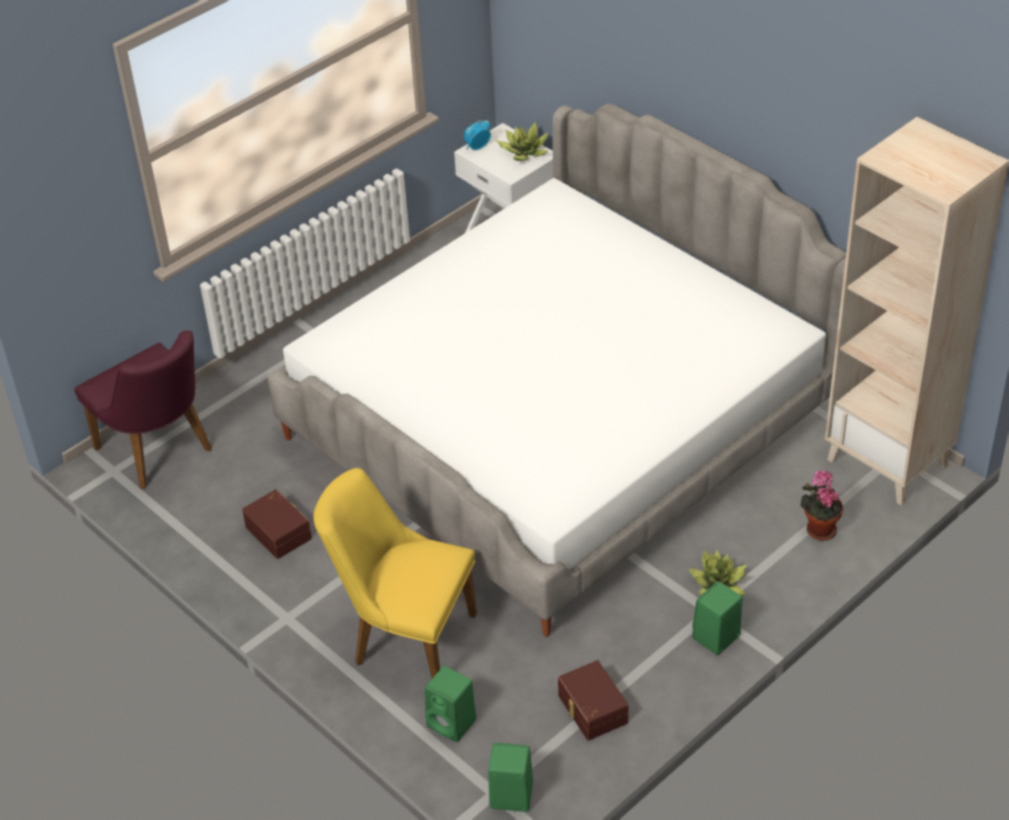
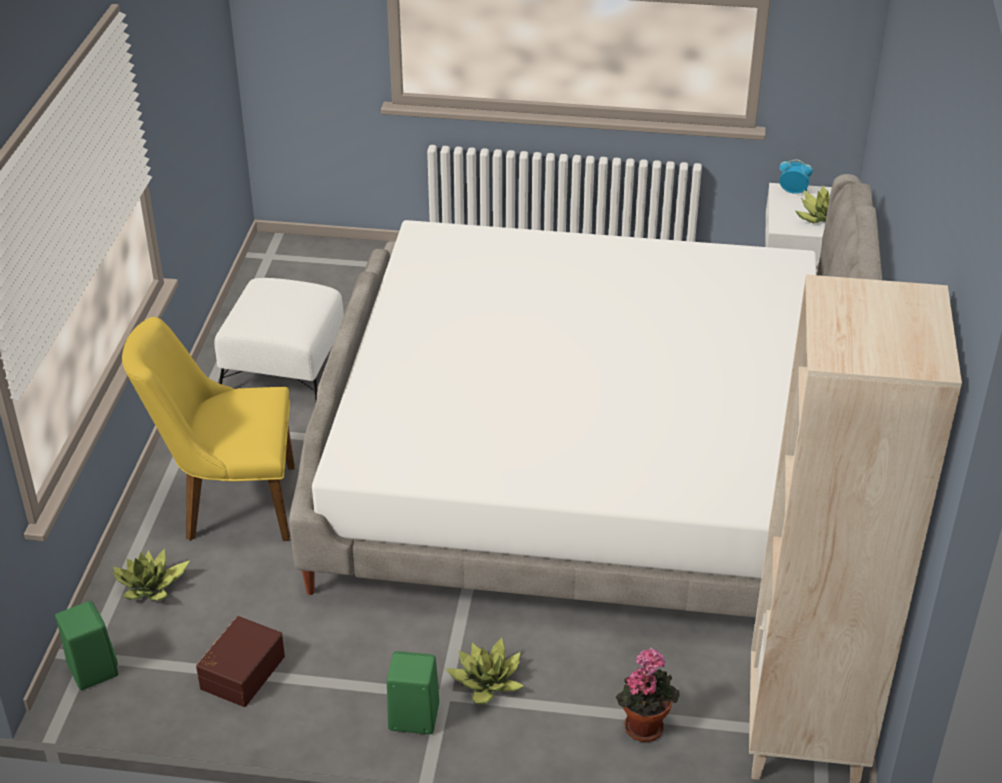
camera: 50 degrees right, 5 degrees down
purple chair [74,330,212,489] -> none
brown storage box [242,489,312,559] -> white ottoman [214,278,344,401]
yellow chair [314,468,477,678] -> yellow chair turned 75 degrees counterclockwise [122,317,295,541]
green speaker [425,666,476,742] -> potted plant [112,549,190,601]

